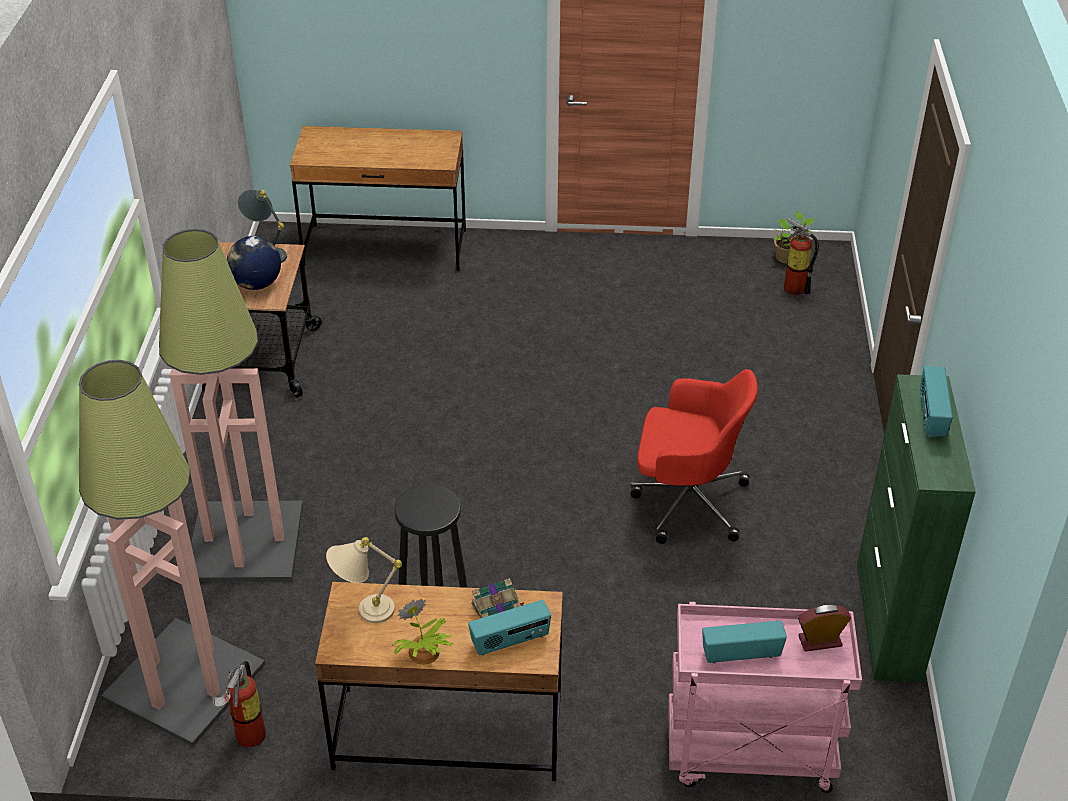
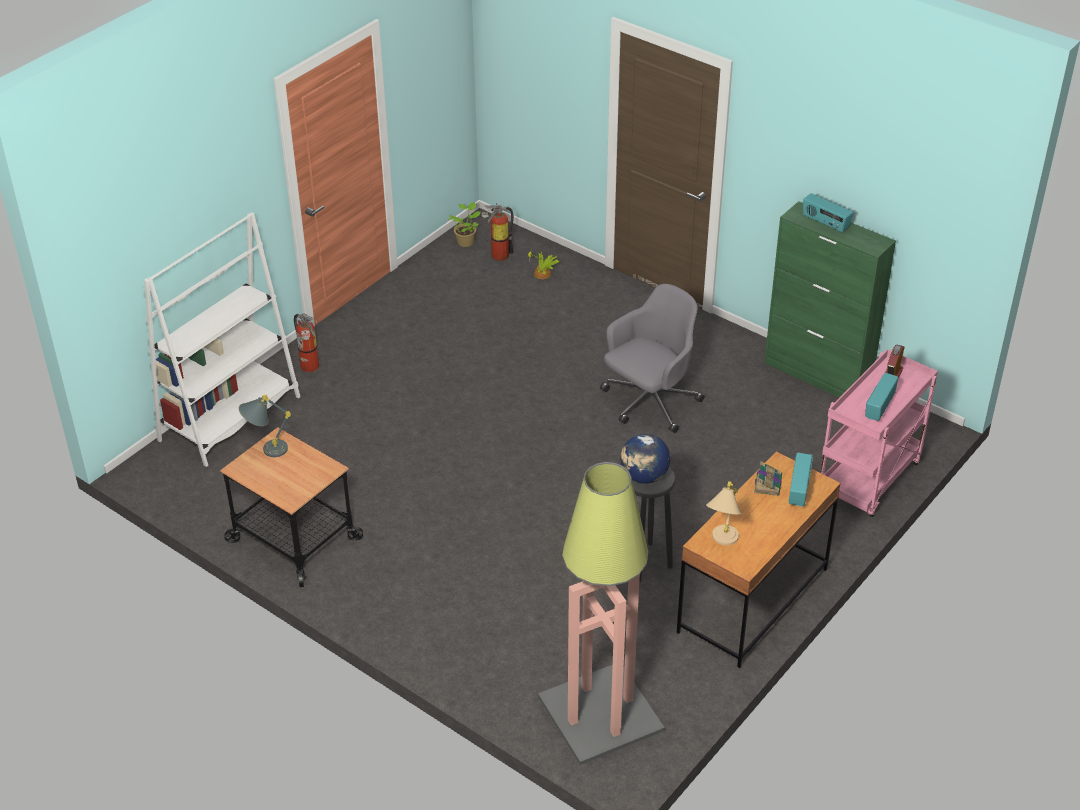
camera: 55 degrees left, 0 degrees up
floor lamp [159,229,303,582] -> none
fire extinguisher [212,661,266,748] -> fire extinguisher moved to [294,313,319,372]
globe [227,236,281,290] -> globe moved to [620,434,670,484]
brown desk [290,126,466,271] -> white bookcase [144,212,300,467]
potted plant [392,599,453,665] -> potted plant moved to [528,247,559,279]
red office chair [631,369,758,544] -> grey office chair [600,284,704,433]

